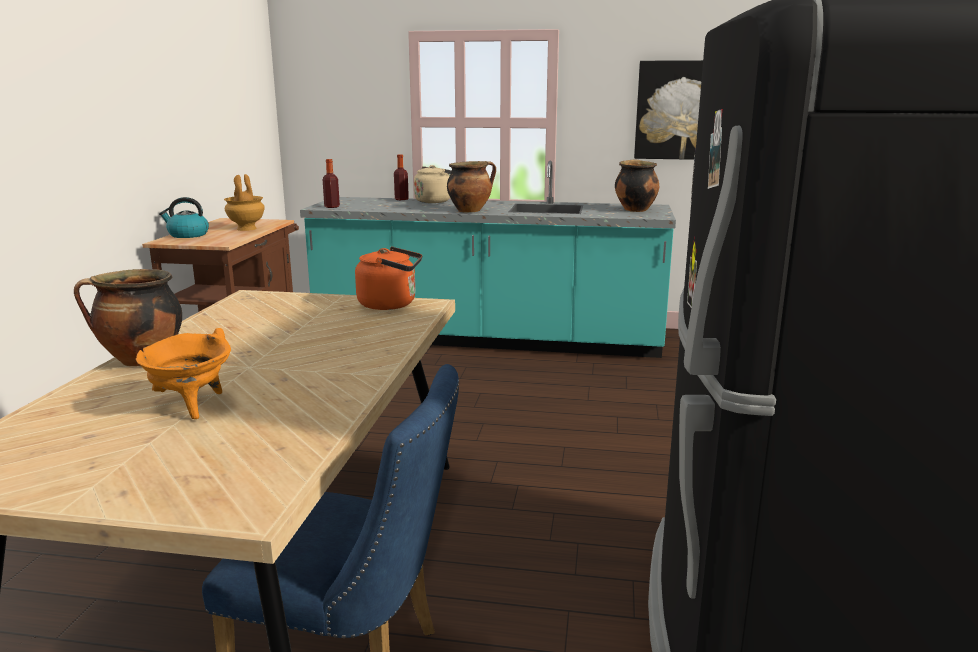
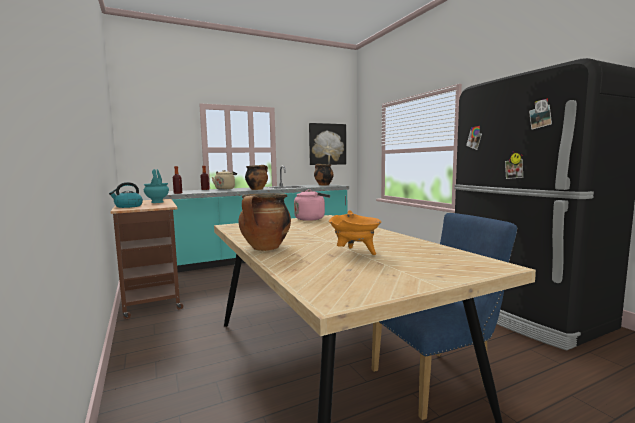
camera: 35 degrees left, 10 degrees down
brown vase [224,174,265,231] -> turquoise vase [144,169,169,203]
orange kettle [355,247,422,310] -> pink kettle [294,189,330,221]

